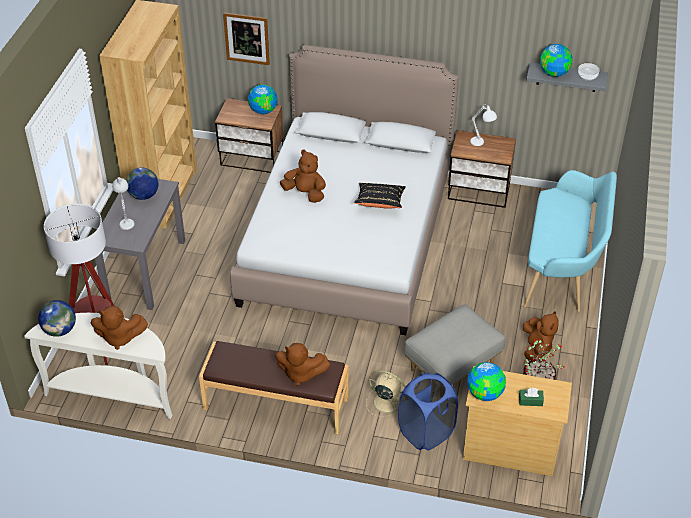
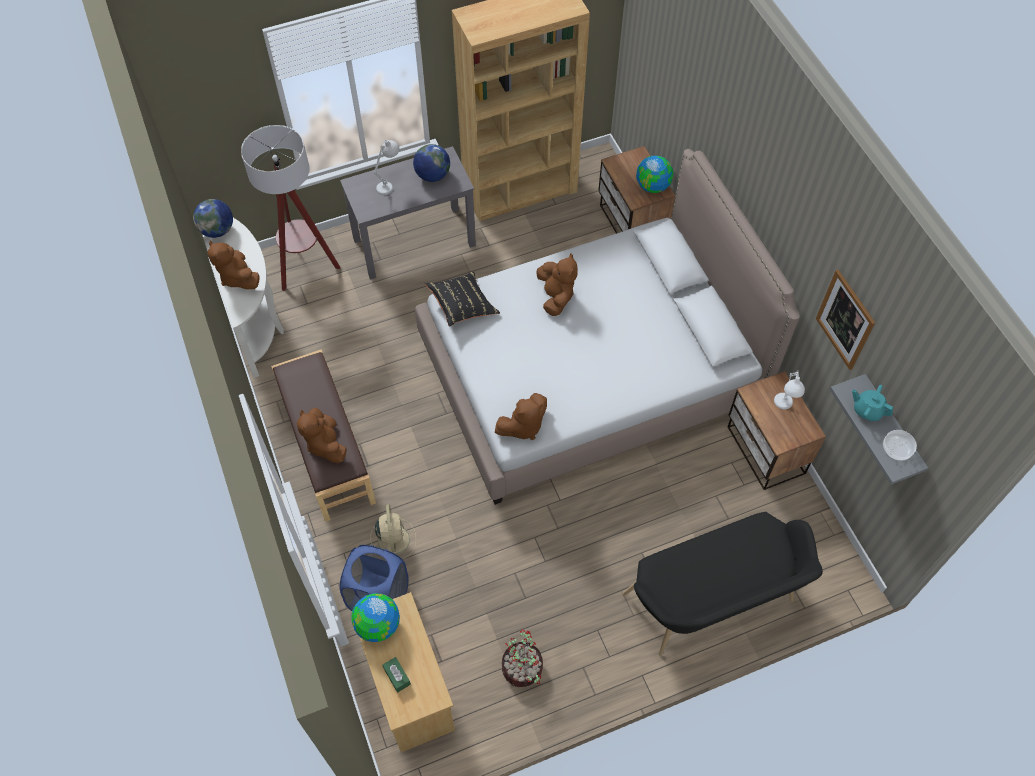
camera: 55 degrees right, 15 degrees up
picture [223,13,270,65] -> picture moved to [816,270,875,370]
black pillow [354,183,406,209] -> black pillow moved to [425,272,500,327]
grey ottoman [404,304,505,385] -> none
brown plush toy [523,311,559,360] -> brown plush toy moved to [495,393,547,440]
turquoise bench [524,170,617,312] -> black bench [622,512,823,656]
globe [540,44,573,77] -> turquoise teapot [852,385,893,421]

